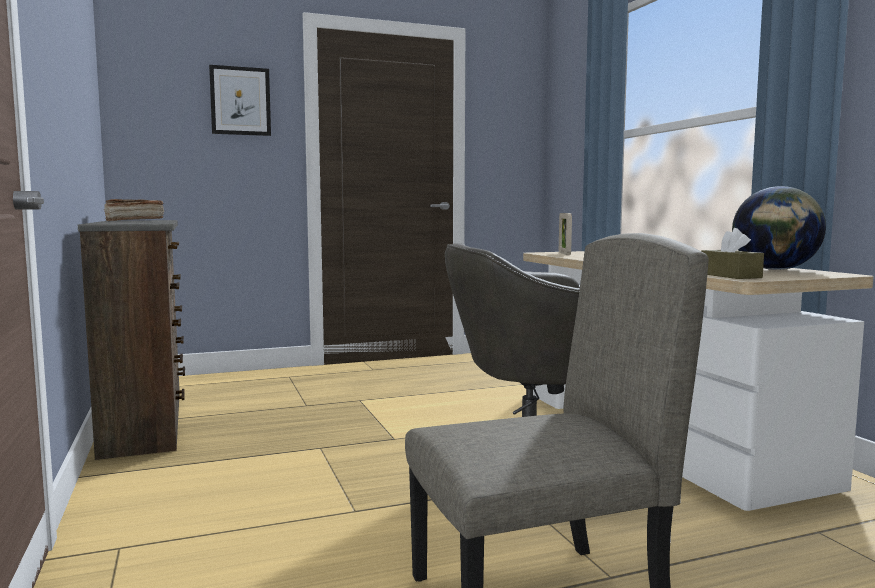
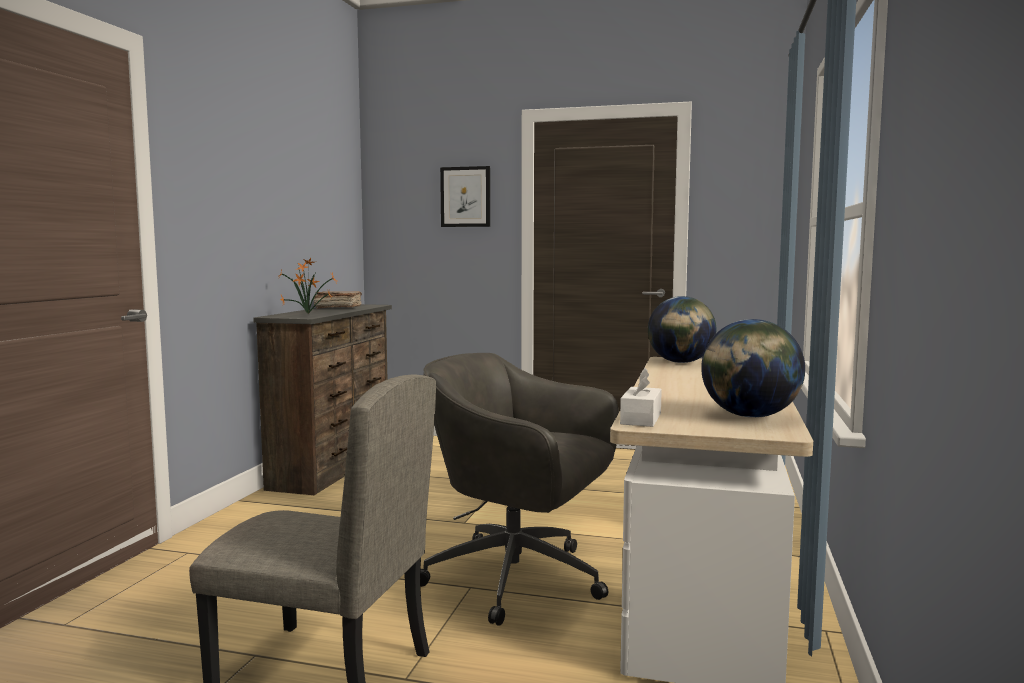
camera: 35 degrees right, 0 degrees up
picture frame [559,213,572,255] -> globe [648,296,716,363]
brown tissue box [701,228,764,279] -> white tissue box [620,368,662,427]
none -> potted plant [279,258,339,314]

